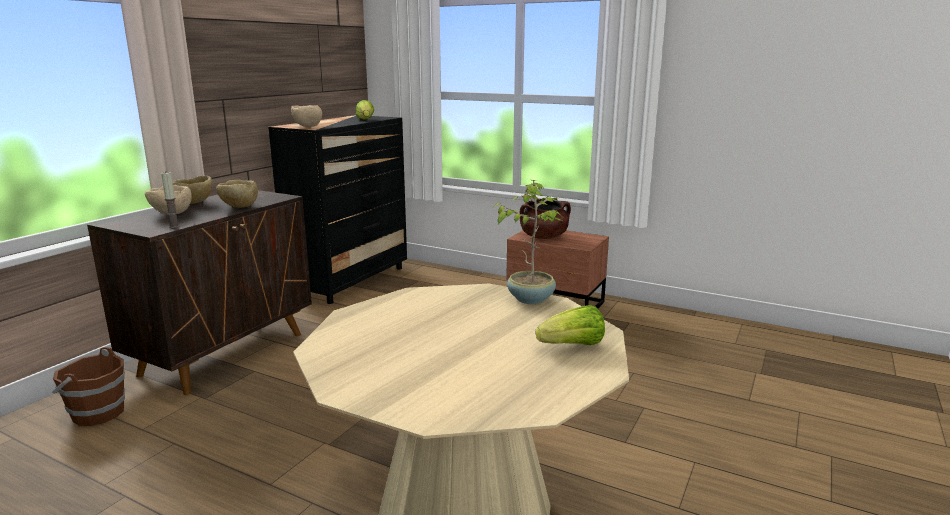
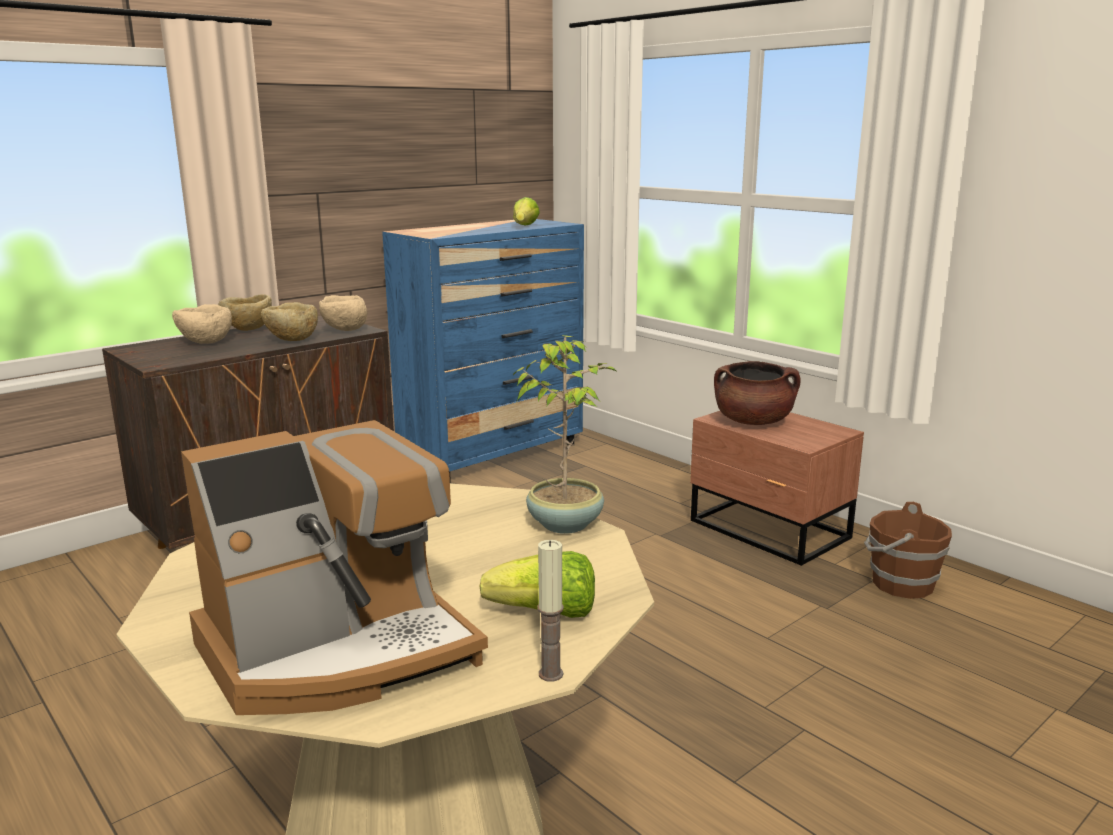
camera: 20 degrees right, 0 degrees up
brown bucket [52,347,125,426] -> brown bucket moved to [864,502,952,599]
candle [161,172,179,228] -> candle moved to [537,540,564,682]
black dresser [268,115,407,304] -> blue dresser [382,219,584,482]
beige bowl [291,105,322,127] -> beige bowl moved to [319,295,367,331]
none -> coffee machine [181,420,488,715]

